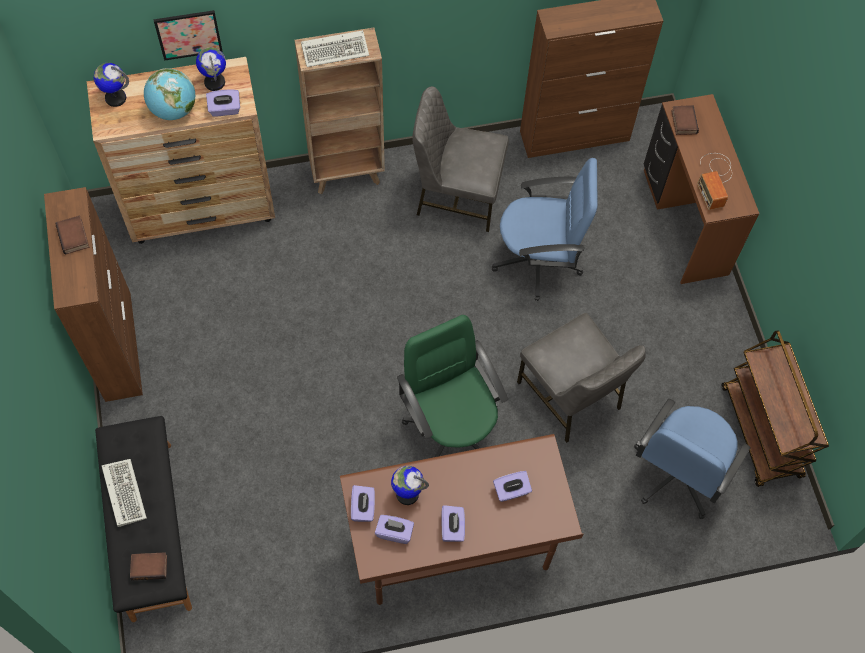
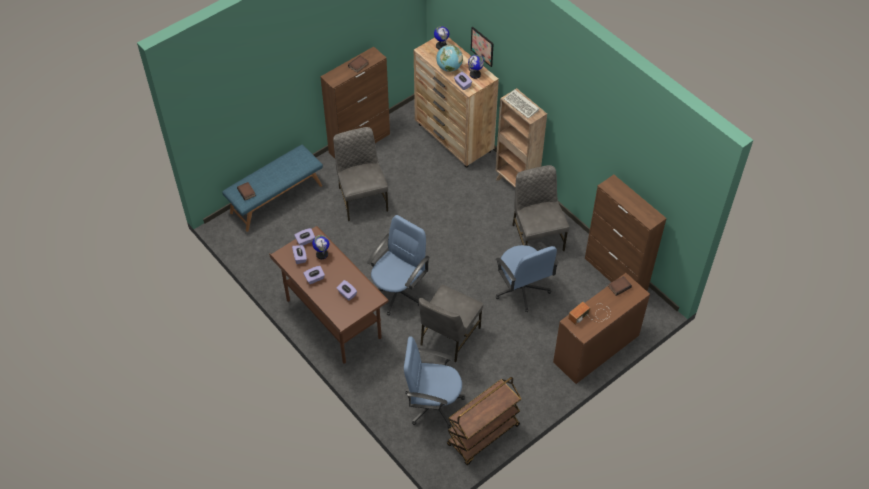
camera: 65 degrees right, 10 degrees down
black bench [95,416,192,622] -> blue bench [222,145,323,232]
keyboard [102,459,147,527] -> none
green office chair [397,315,508,457] -> blue office chair [367,215,430,316]
none -> grey chair [333,127,388,221]

